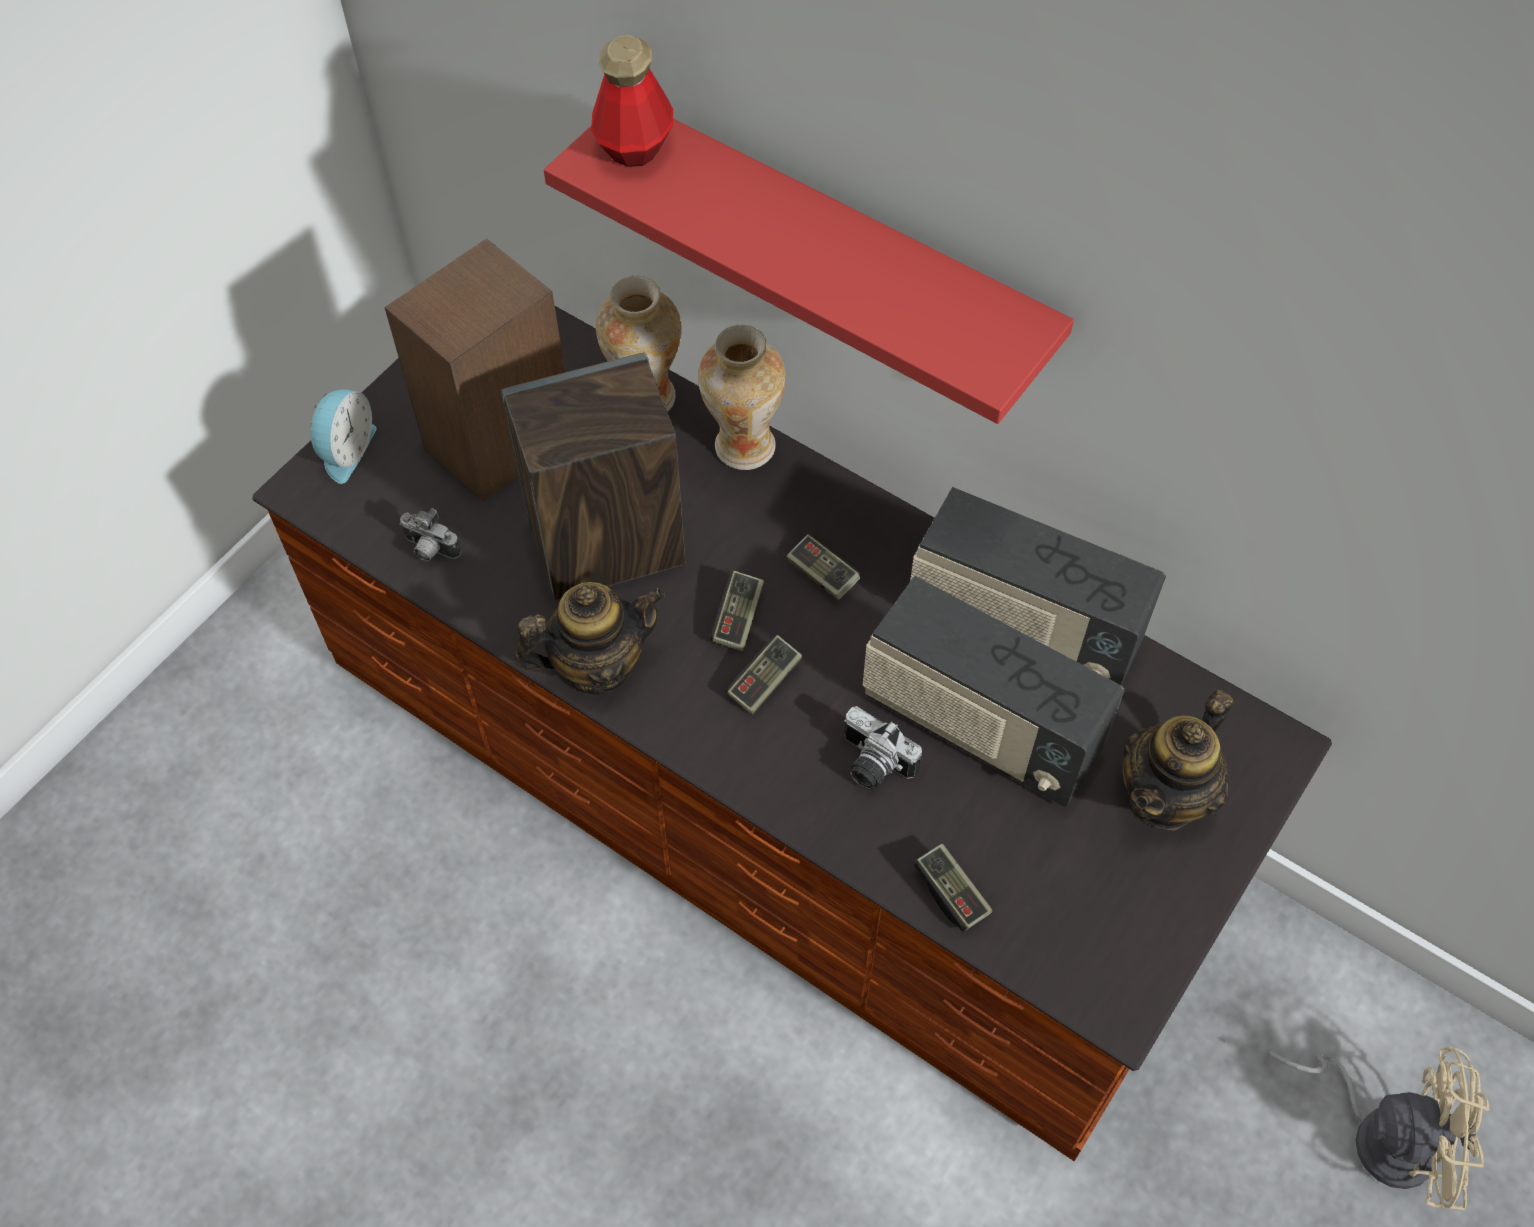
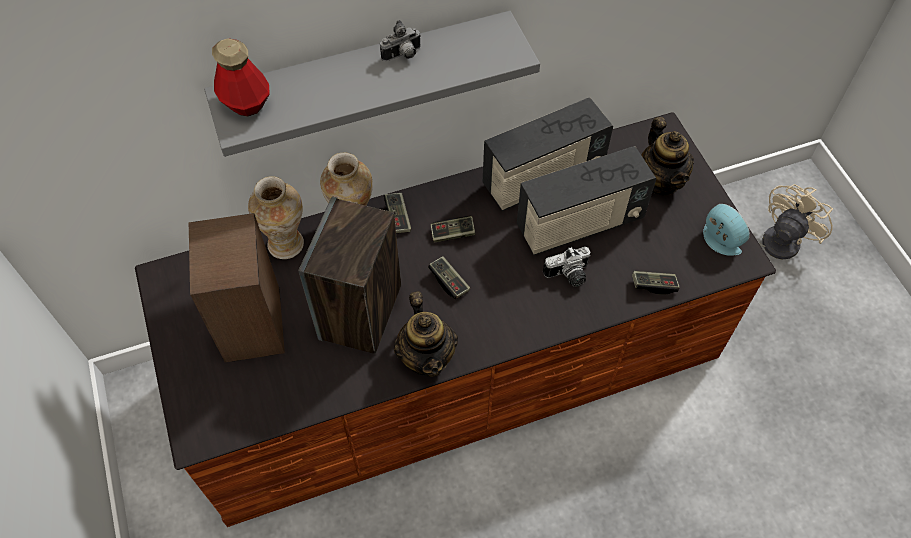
camera: 55 degrees left, 0 degrees up
alarm clock [311,389,377,484] -> alarm clock moved to [703,204,750,256]
camera [400,508,461,561] -> camera moved to [380,20,421,61]
teapot [514,582,665,695] -> teapot turned 150 degrees clockwise [394,292,458,377]
red shelf [544,118,1074,424] -> grey shelf [204,11,540,157]
game controller [726,635,802,715] -> game controller moved to [384,193,411,233]

